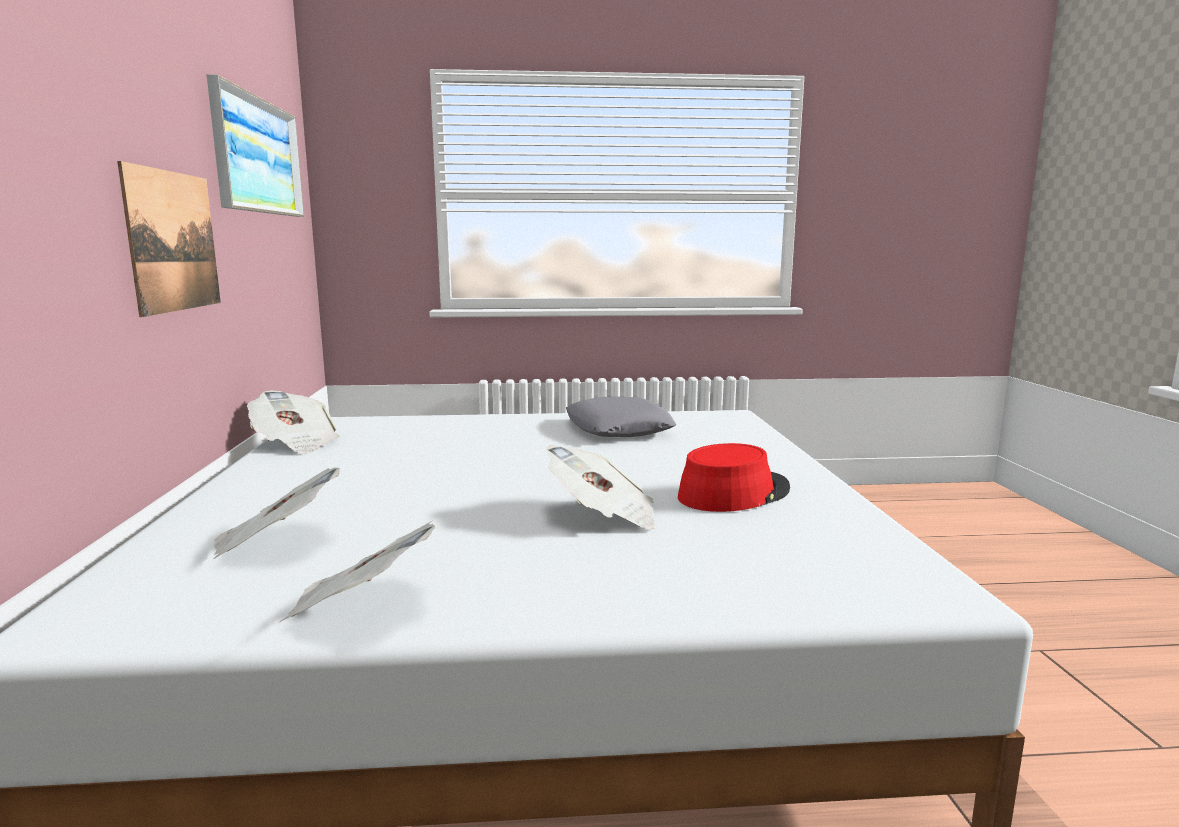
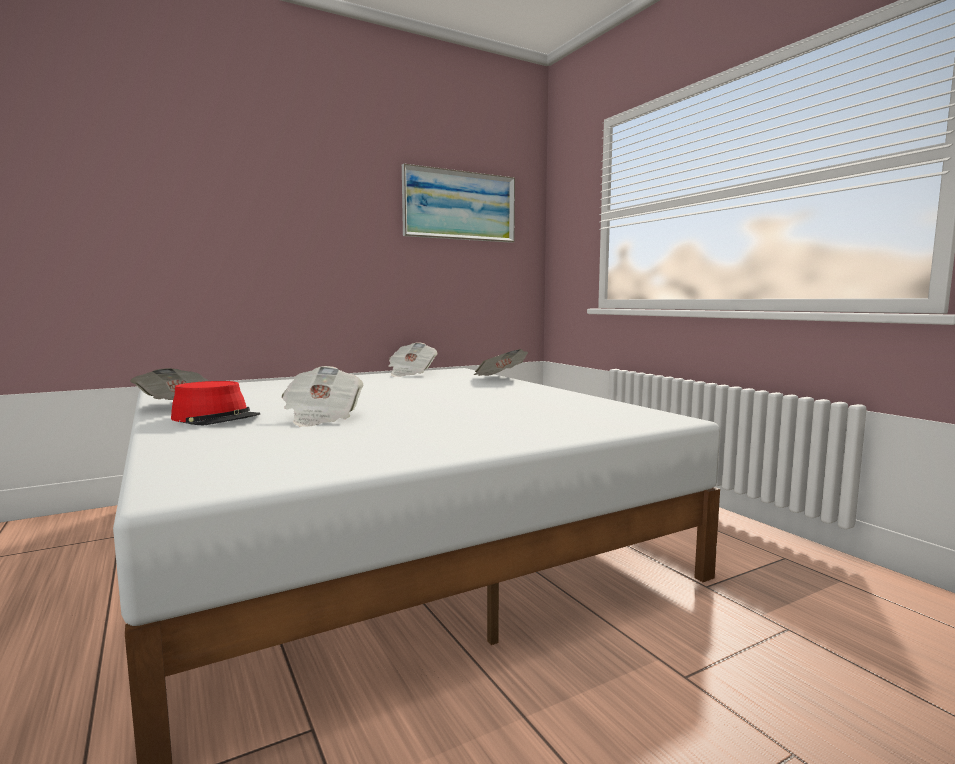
camera: 65 degrees right, 5 degrees down
picture [117,161,221,317] -> none
newspaper [213,467,340,559] -> newspaper moved to [473,349,528,376]
grey pillow [566,397,676,437] -> none
red hat [678,443,790,512] -> red hat moved to [171,381,260,425]

